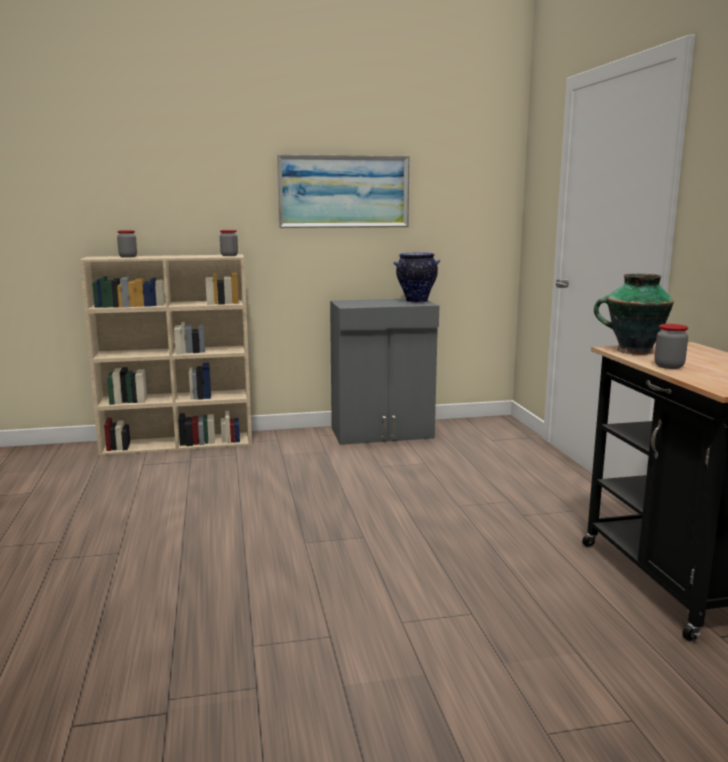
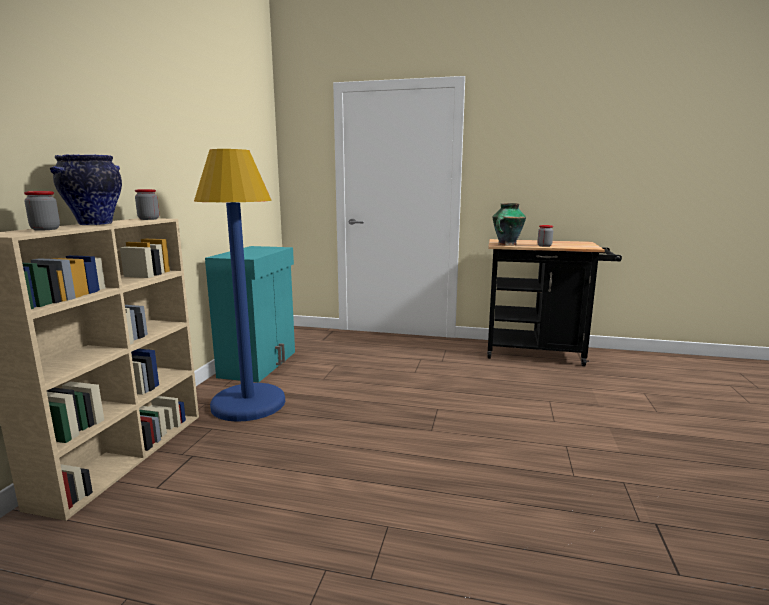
camera: 65 degrees left, 0 degrees up
picture [277,154,410,228] -> none
grey cabinet [330,299,439,445] -> turquoise cabinet [205,246,295,382]
vase [393,252,440,303] -> vase moved to [50,154,122,225]
none -> blue floor lamp [194,149,285,422]

